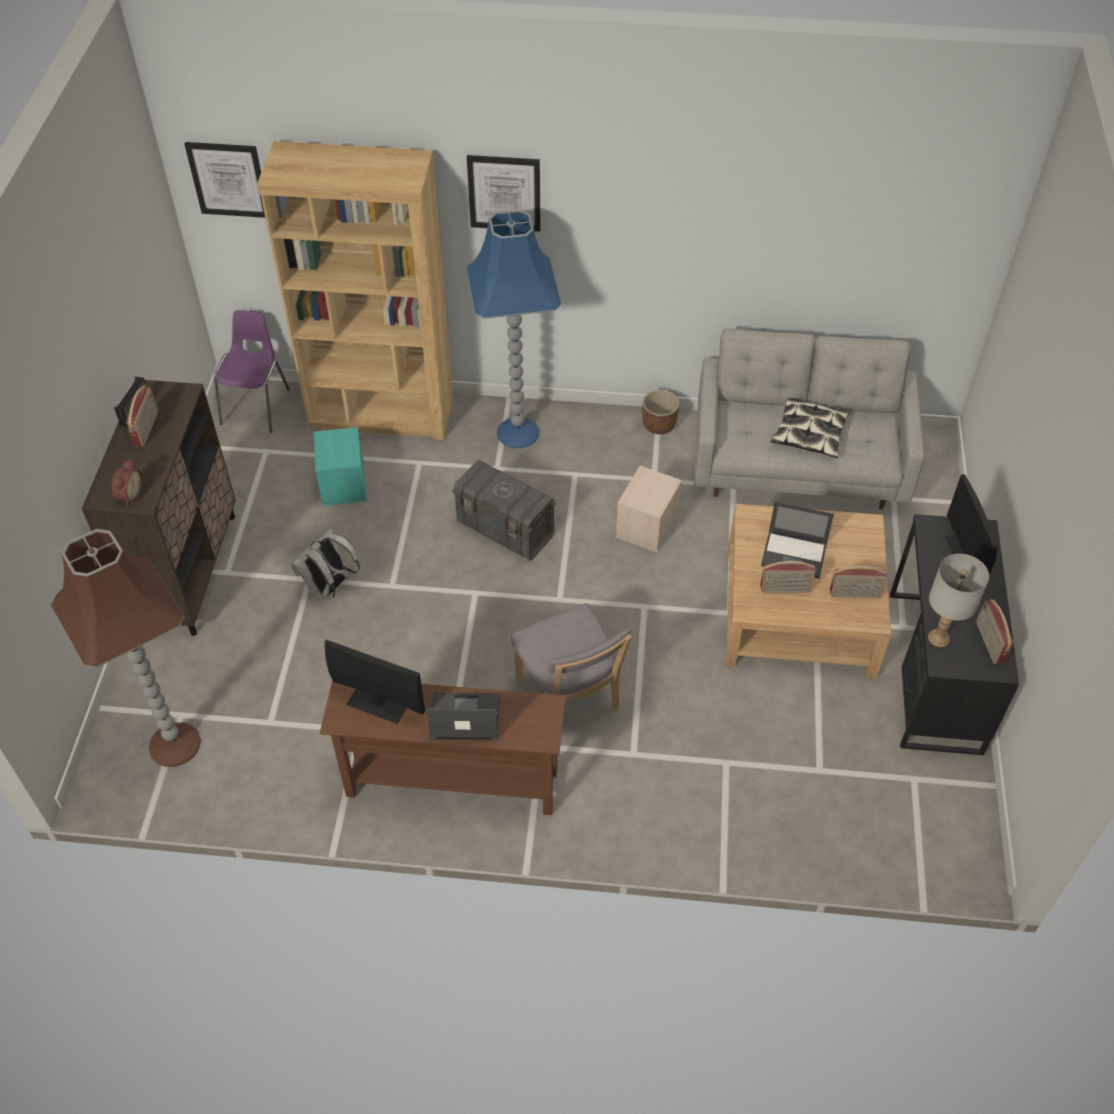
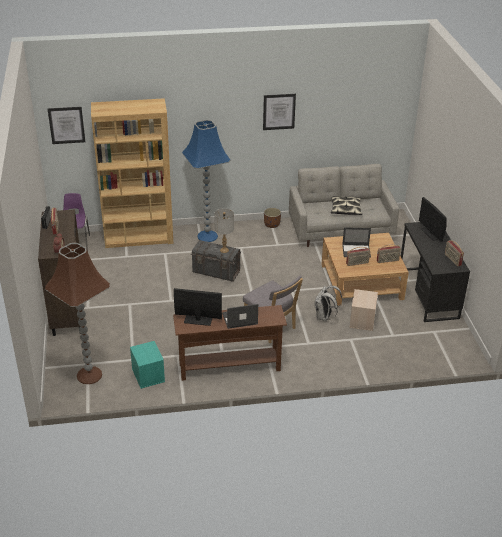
camera: 15 degrees left, 15 degrees down
white backpack [292,528,360,599] -> white backpack moved to [315,286,343,321]
turquoise storage box [314,427,367,506] -> turquoise storage box moved to [130,341,165,389]
picture [467,155,541,232] -> picture moved to [263,94,296,130]
beige storage box [616,466,682,552] -> beige storage box moved to [349,289,378,331]
grey table lamp [928,554,989,647] -> grey table lamp moved to [214,208,234,253]

